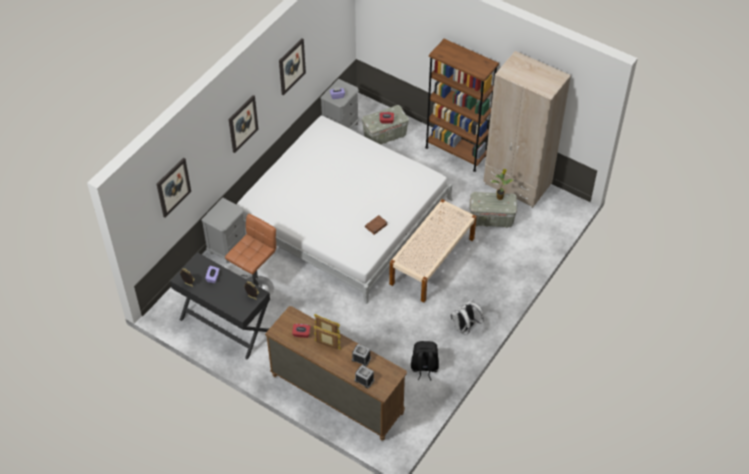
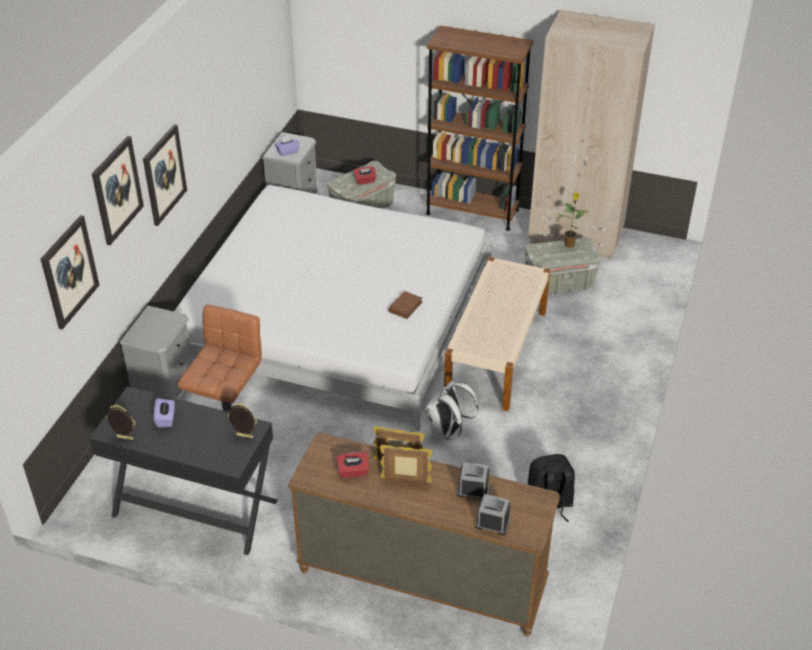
camera: 15 degrees left, 10 degrees down
picture [279,38,306,96] -> picture moved to [92,136,144,245]
white backpack [450,299,484,335] -> white backpack moved to [425,380,478,440]

